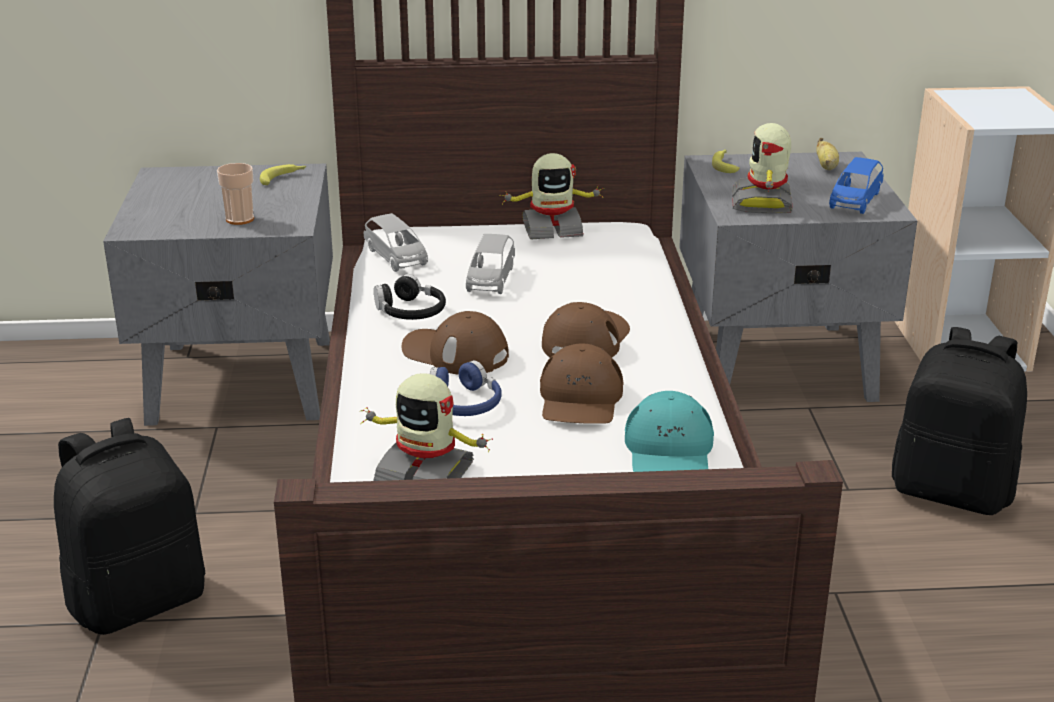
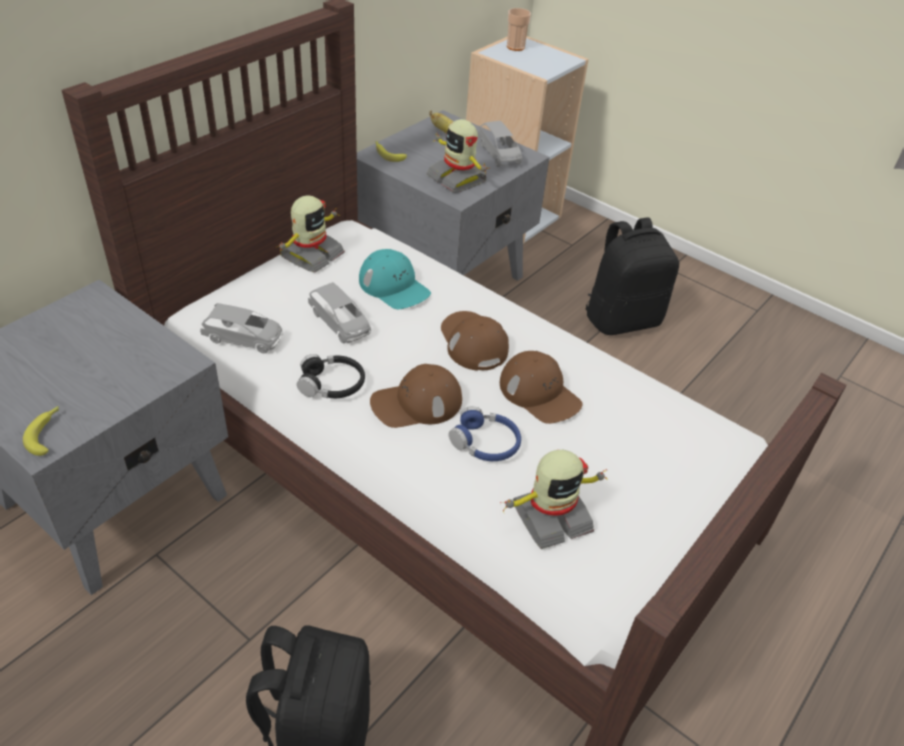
camera: 50 degrees left, 15 degrees up
cup [217,163,254,225] -> cup moved to [507,8,531,51]
banana [260,164,306,185] -> banana moved to [23,406,59,456]
turquoise cap [625,391,714,472] -> turquoise cap moved to [359,249,431,309]
blue toy car [829,157,883,214] -> grey toy car [478,121,522,167]

